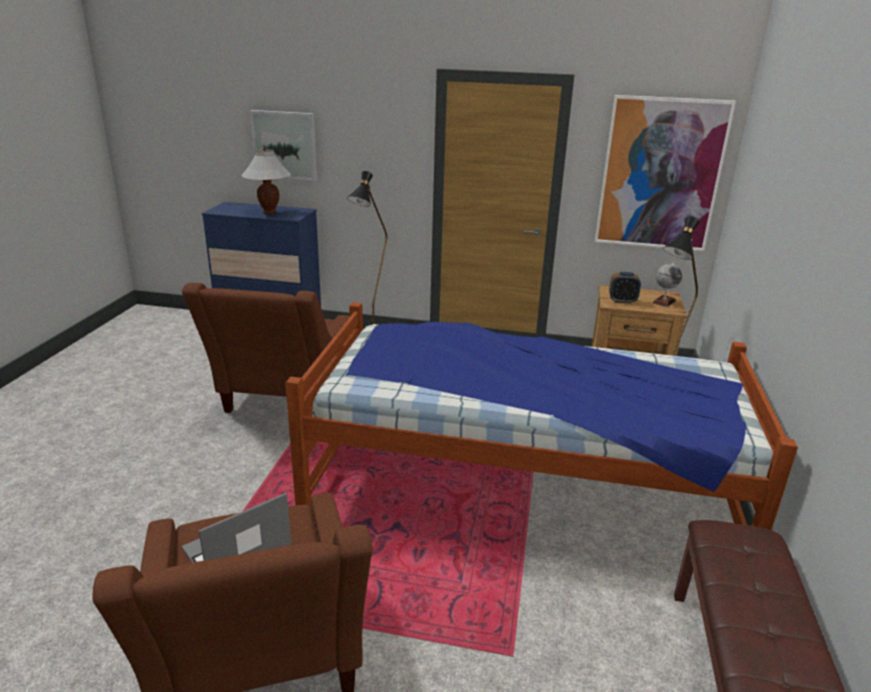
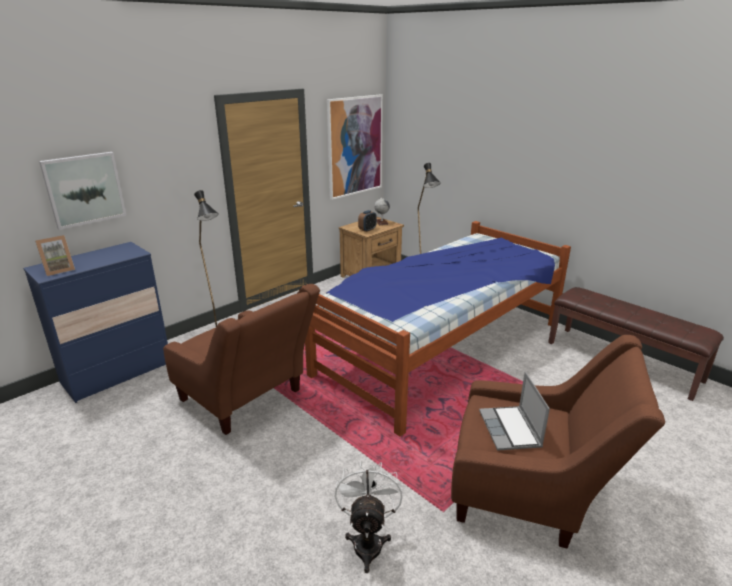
camera: 55 degrees left, 0 degrees up
white table lamp [242,148,291,215] -> none
none -> picture frame [35,235,75,276]
none -> white fan [335,461,402,573]

